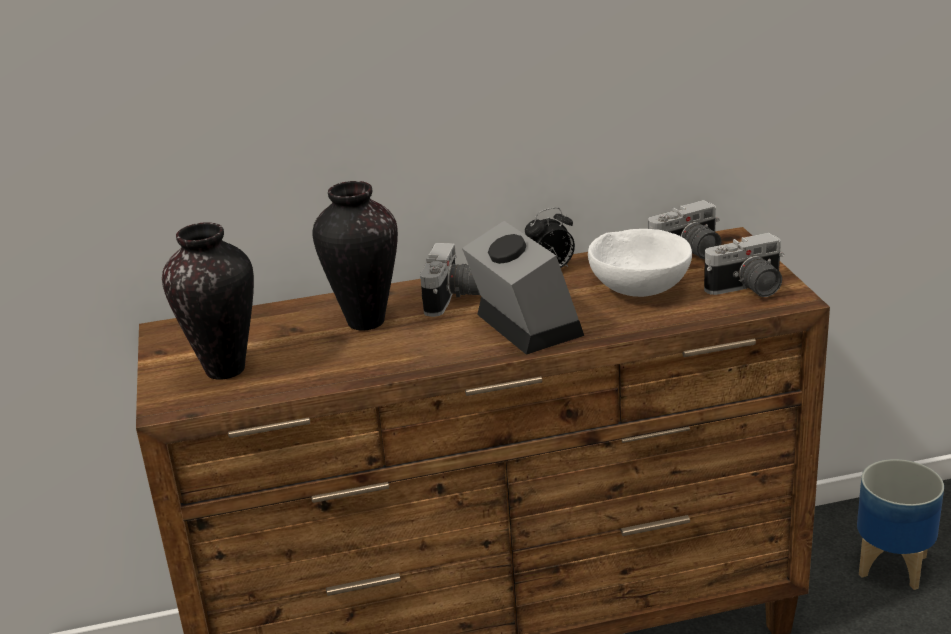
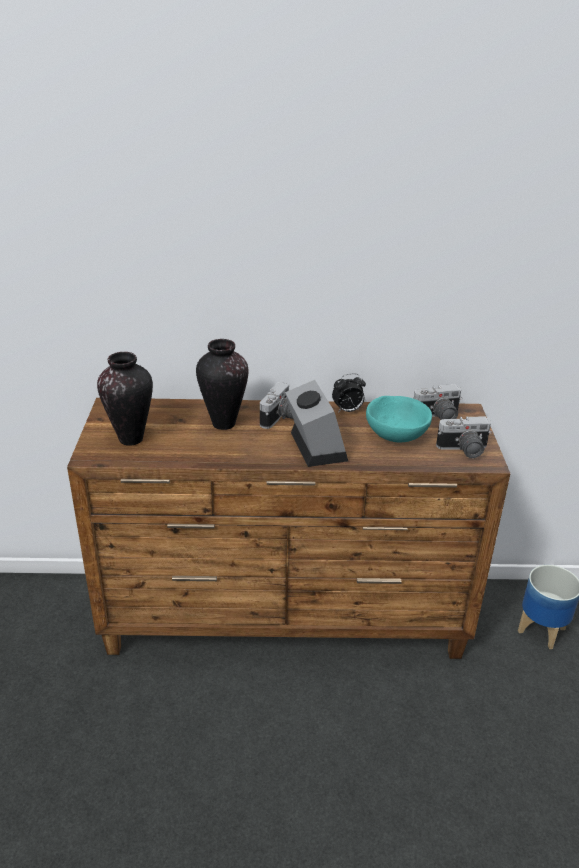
camera: 10 degrees right, 5 degrees up
white bowl [588,229,692,297] -> turquoise bowl [366,396,432,442]

